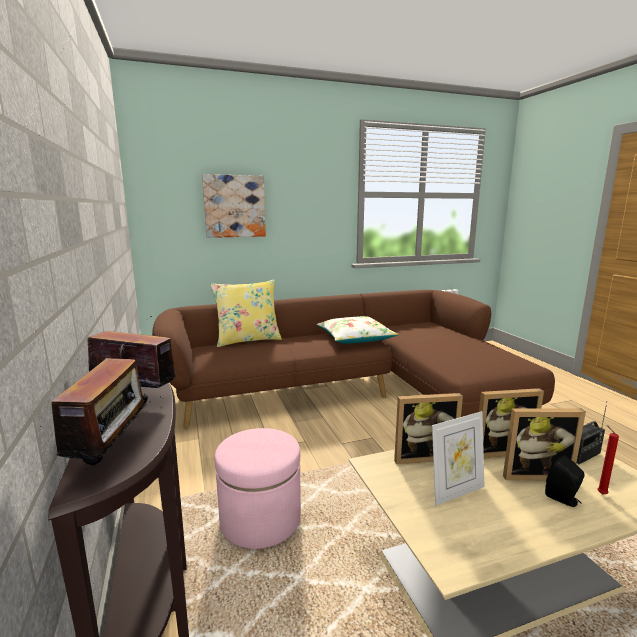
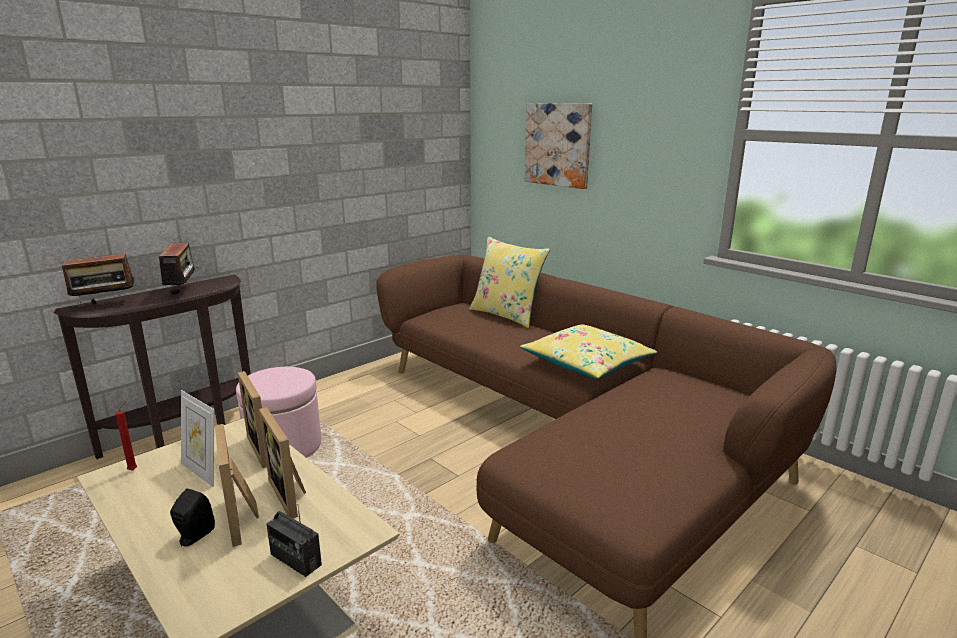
camera: 65 degrees right, 5 degrees up
white pillow [317,316,398,344] -> yellow pillow [520,325,657,379]
red candle [597,425,619,494] -> red candle moved to [115,402,137,471]

